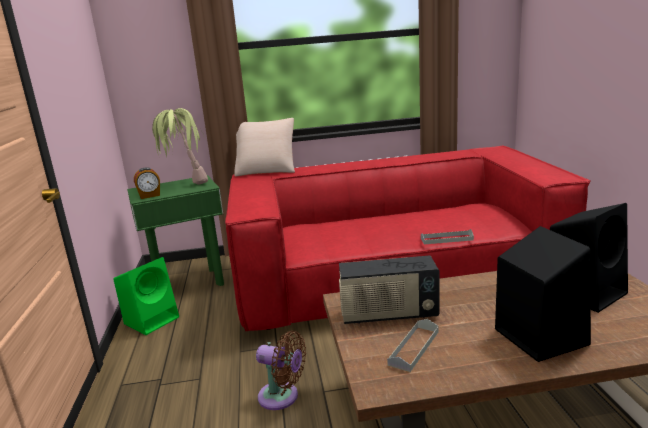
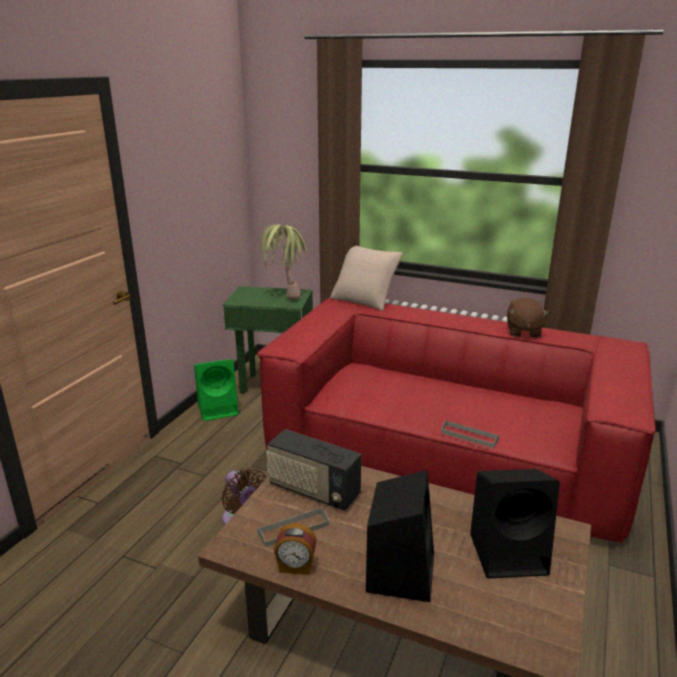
camera: 30 degrees right, 5 degrees up
alarm clock [134,167,160,199] -> alarm clock moved to [274,523,317,575]
none -> brown plush toy [507,298,549,338]

